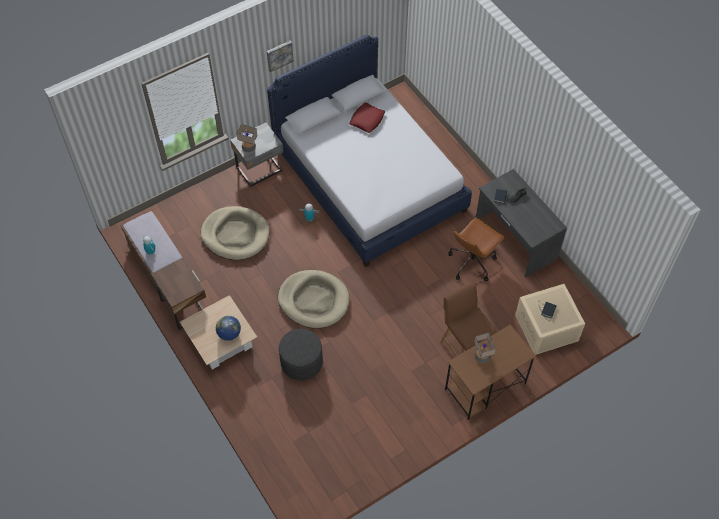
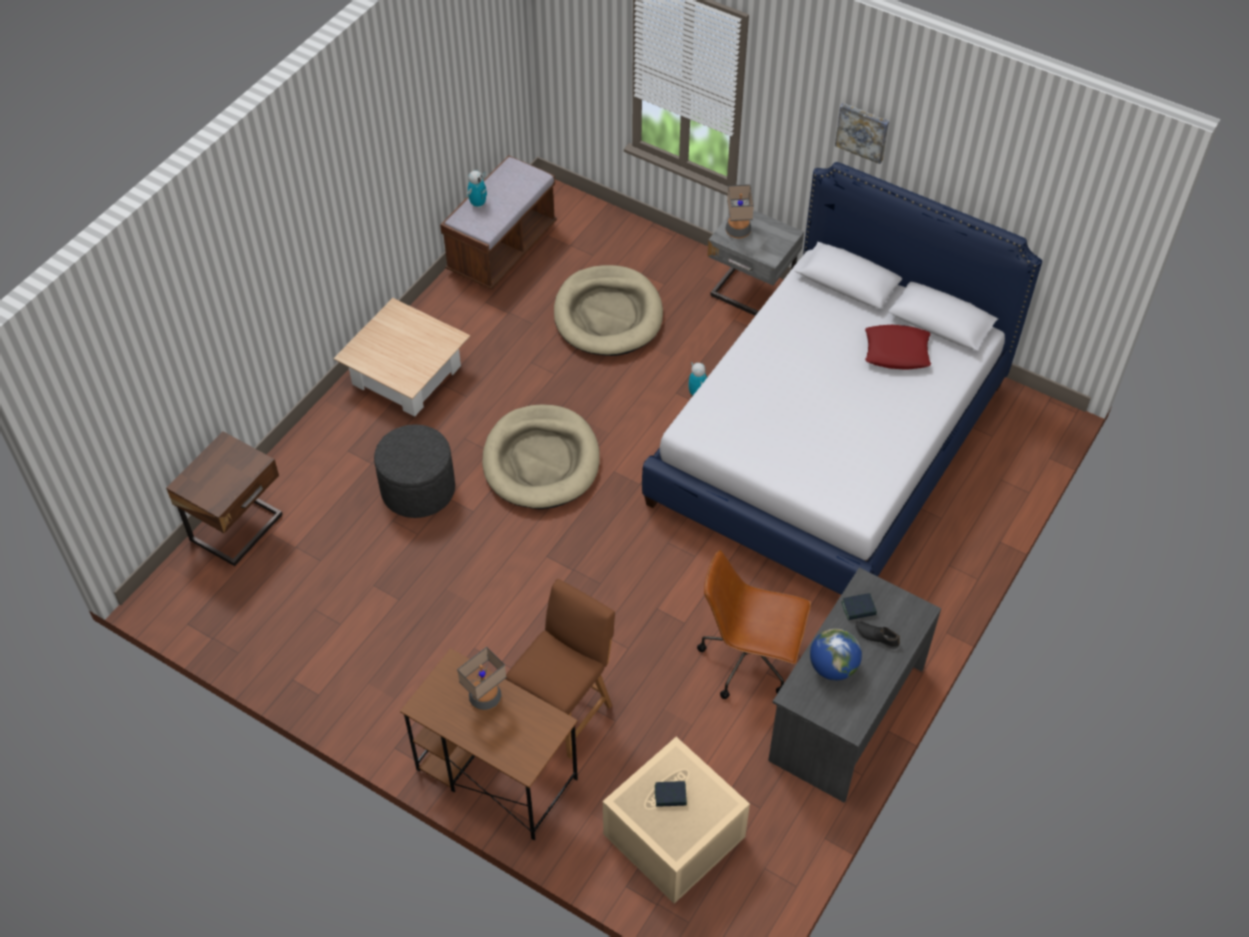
camera: 65 degrees right, 5 degrees down
brown nightstand [151,258,206,330] -> brown nightstand moved to [166,431,283,566]
globe [216,316,241,341] -> globe moved to [810,629,862,680]

